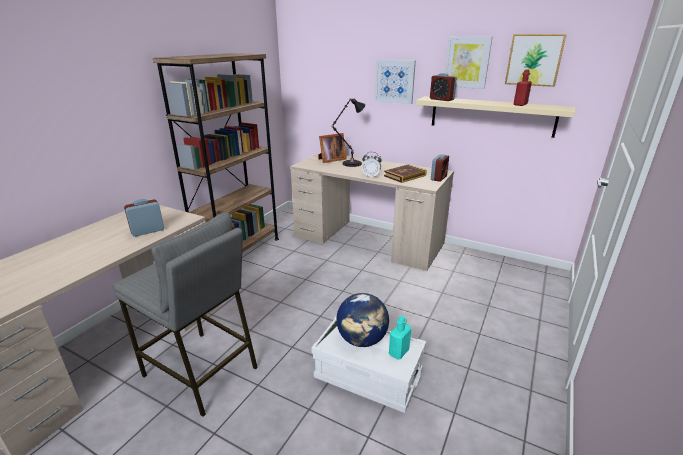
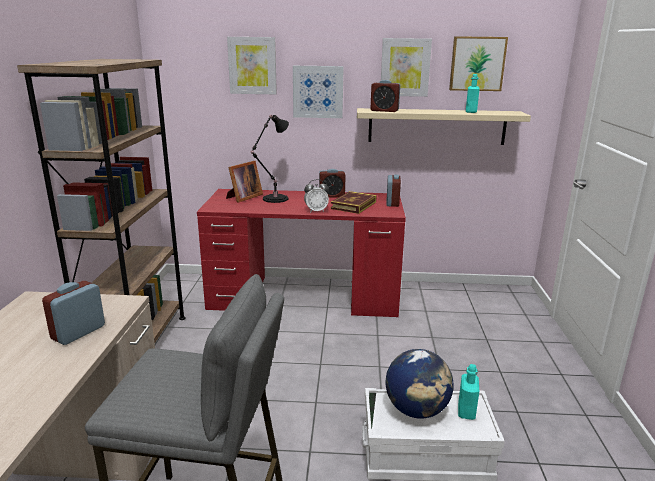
camera: 25 degrees left, 5 degrees down
beige desk [290,152,454,271] -> red desk [197,189,406,317]
red bottle [514,70,532,106] -> turquoise bottle [466,74,479,113]
none -> picture [227,37,277,94]
none -> alarm clock [319,169,346,198]

